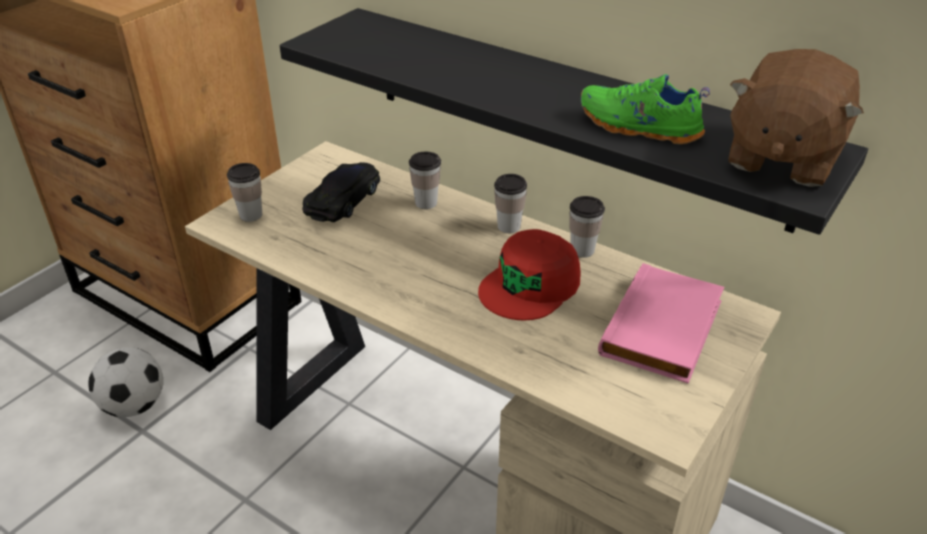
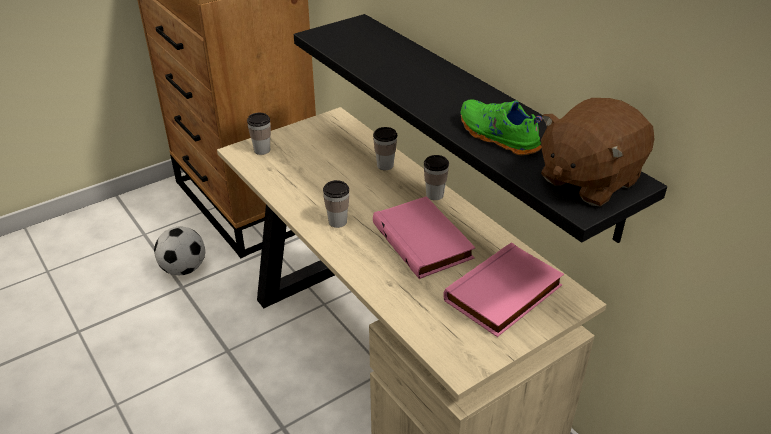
camera: 20 degrees right, 0 degrees up
black toy car [302,162,380,222] -> none
red cap [478,229,581,321] -> pink book [373,196,475,279]
cup [569,196,605,258] -> cup moved to [323,180,349,228]

